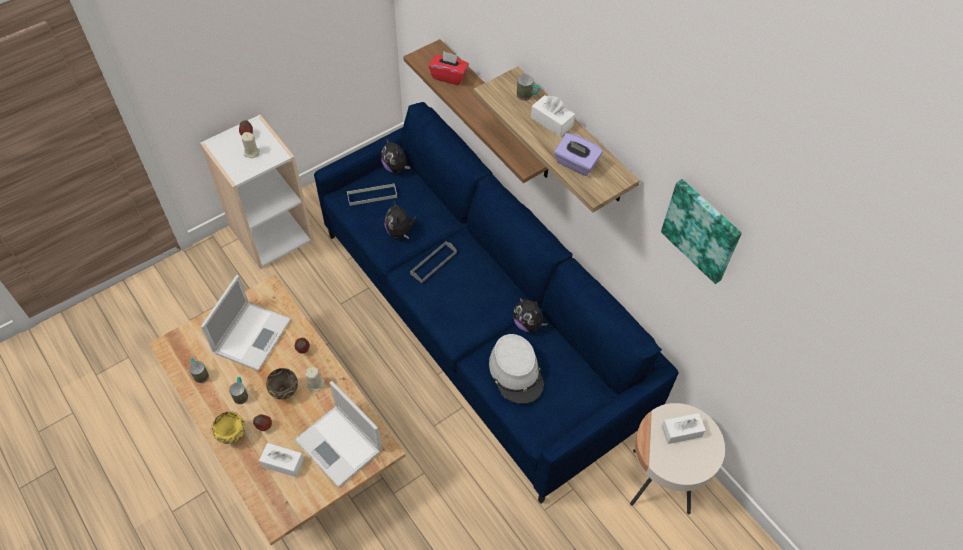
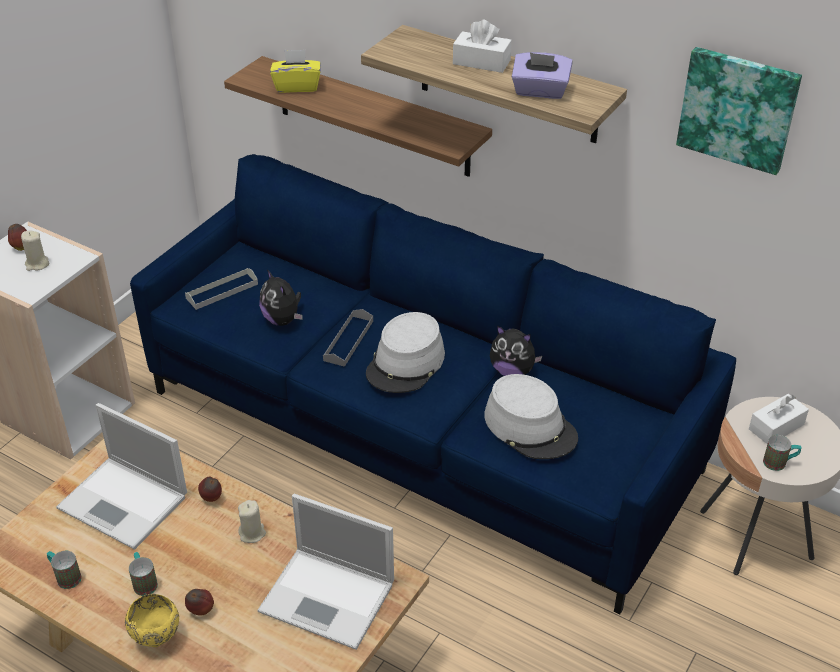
camera: 20 degrees left, 15 degrees down
laptop [201,275,291,371] -> laptop turned 120 degrees clockwise [56,403,187,550]
white tissue box [259,443,304,477] -> none
brown bowl [266,368,298,399] -> none
plush toy [381,138,410,173] -> none
red tissue box [429,51,469,85] -> yellow tissue box [270,50,320,93]
mug [517,74,540,101] -> mug moved to [763,435,802,471]
none -> grey hat [366,312,445,393]

